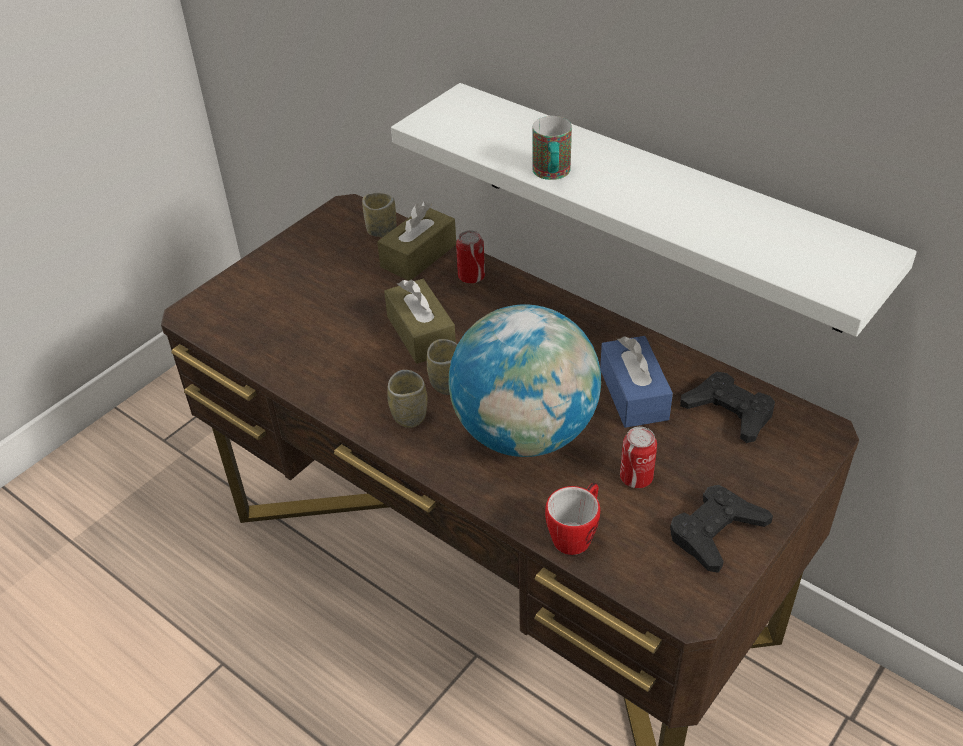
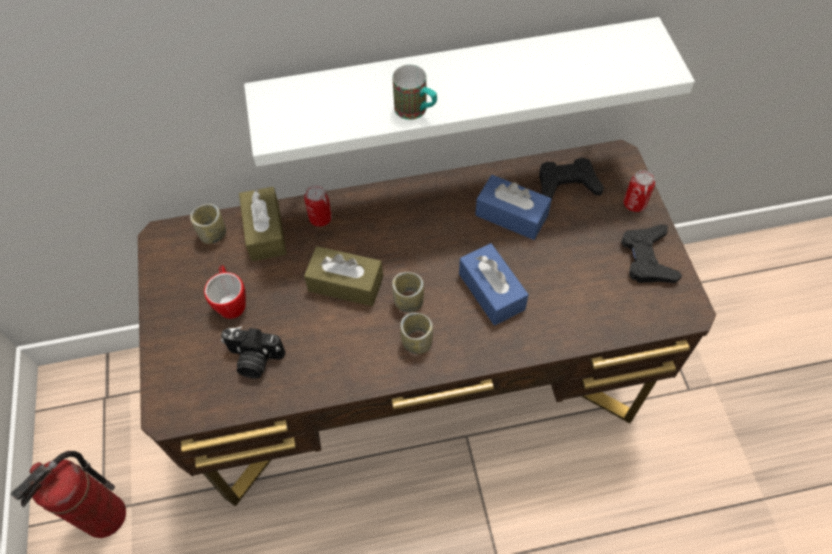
camera: 50 degrees left, 15 degrees up
globe [449,304,601,457] -> blue tissue box [459,243,529,325]
mug [545,483,600,555] -> mug moved to [204,265,246,319]
can [620,427,657,488] -> can moved to [623,170,655,212]
none -> fire extinguisher [10,451,126,538]
none -> camera [221,326,285,379]

